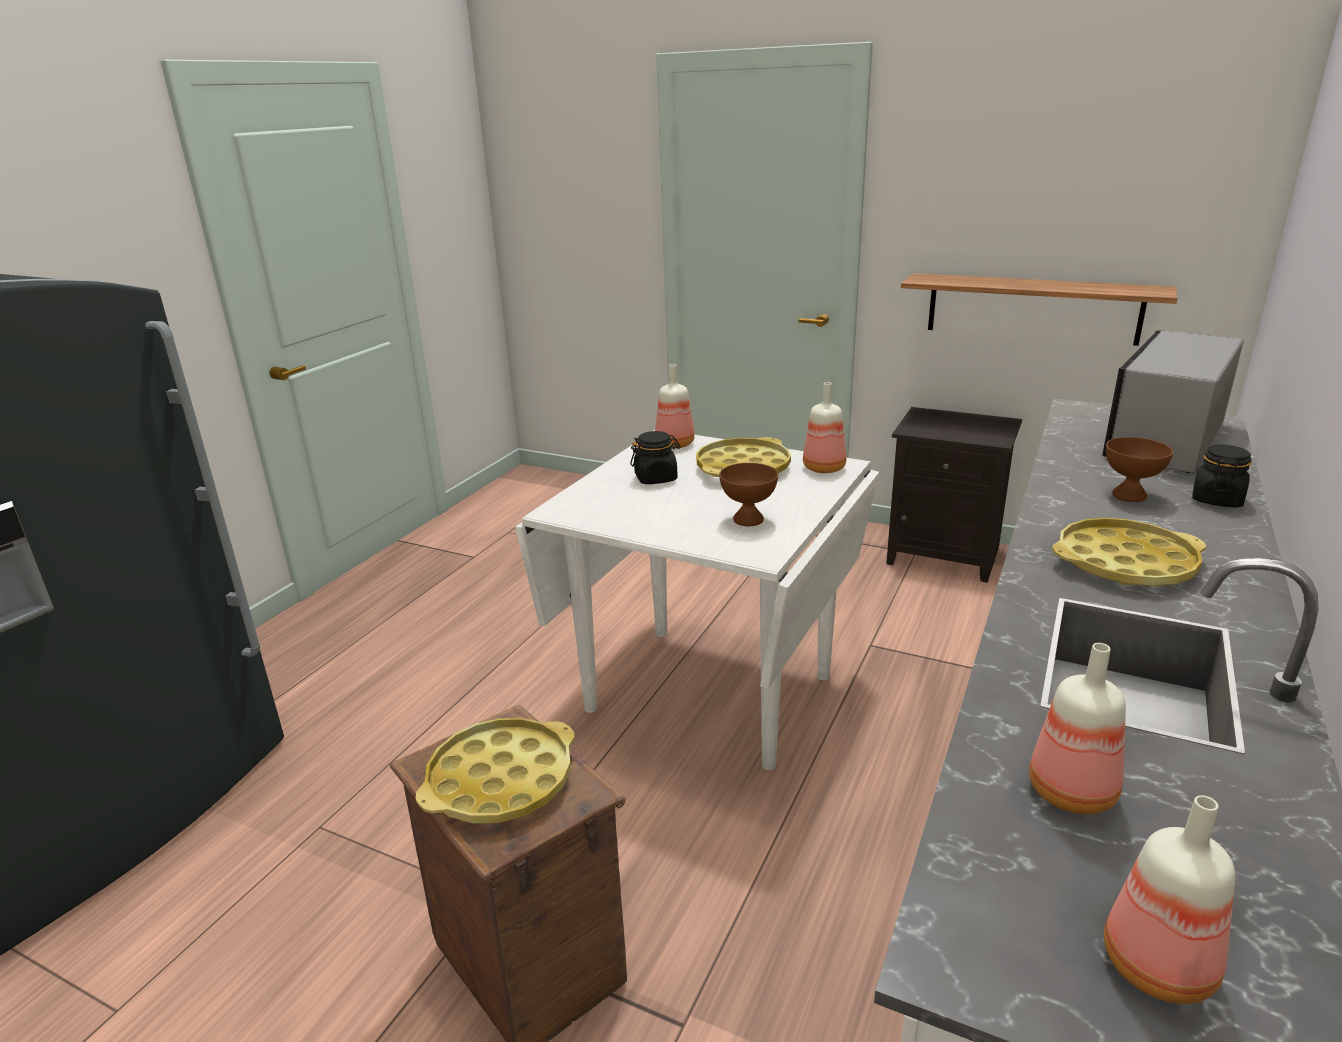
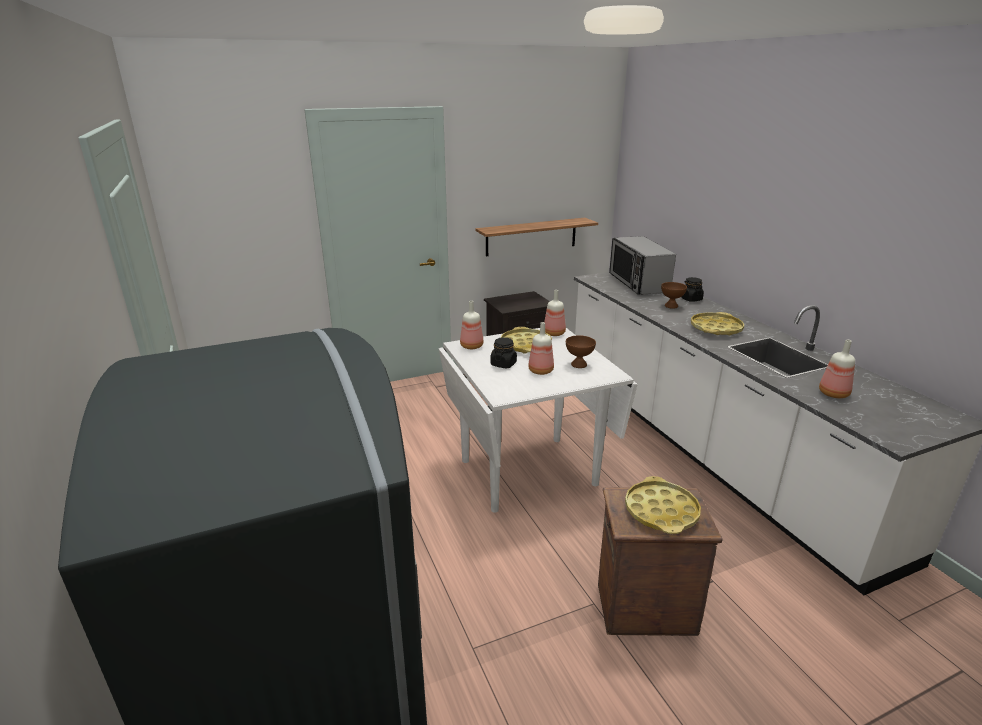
camera: 50 degrees left, 0 degrees up
bottle [1104,795,1235,1004] -> bottle moved to [528,322,554,375]

